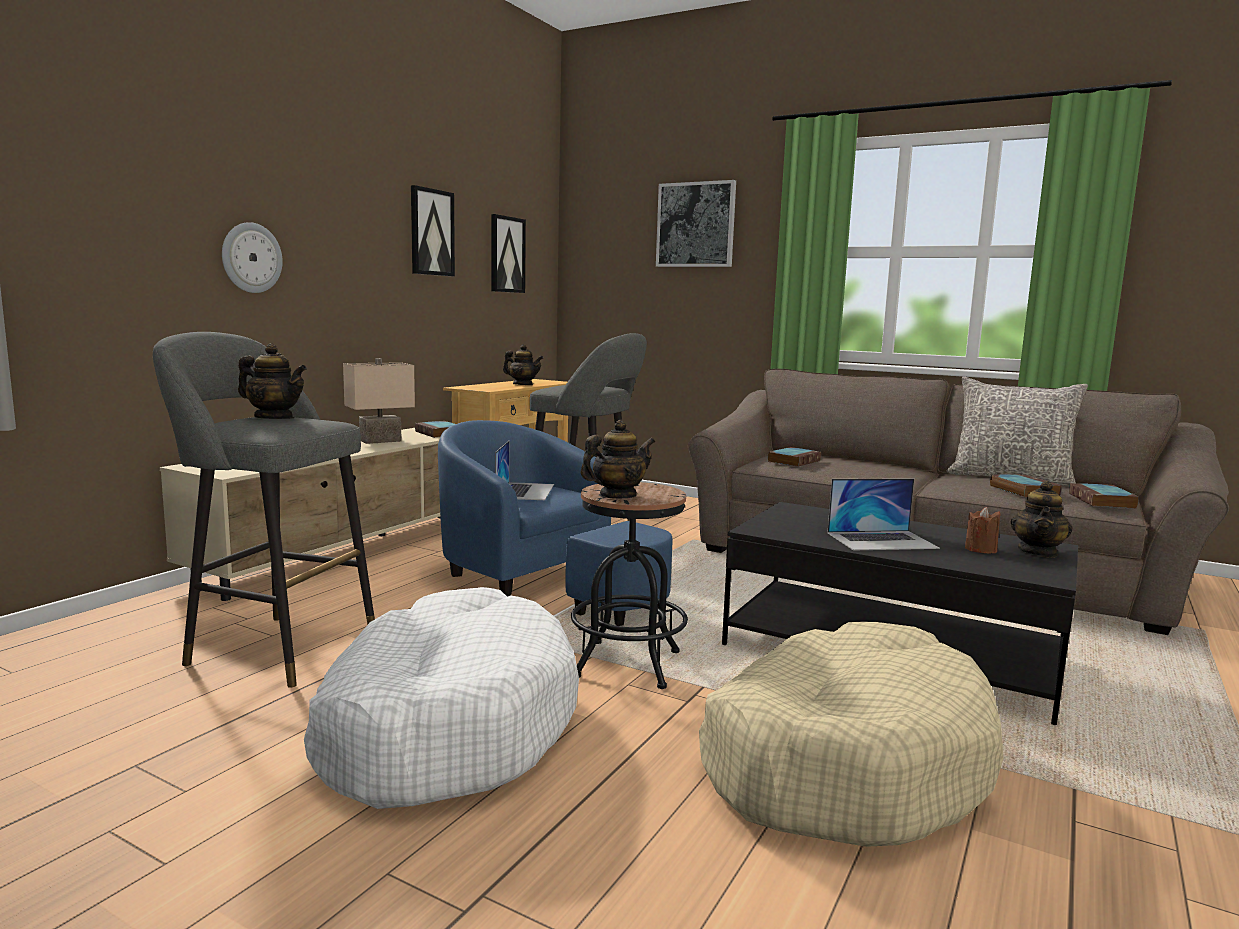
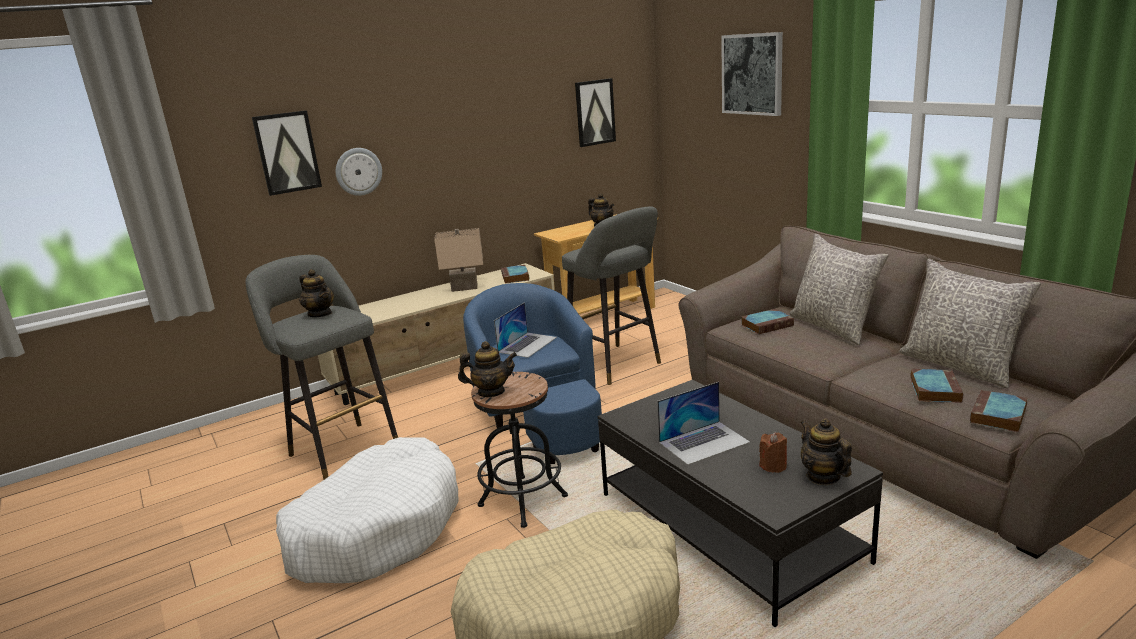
camera: 30 degrees right, 10 degrees up
picture [411,185,455,276] -> picture moved to [252,110,322,196]
laptop [827,478,940,551] -> laptop turned 45 degrees counterclockwise [657,382,750,465]
teapot [1010,480,1073,558] -> teapot turned 105 degrees clockwise [801,418,852,485]
none -> grey pillow [790,234,889,345]

